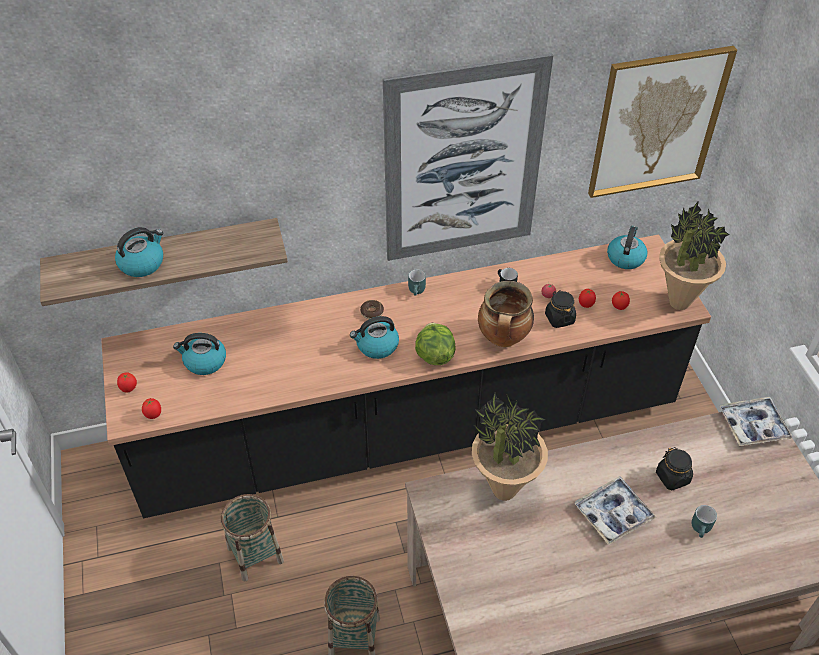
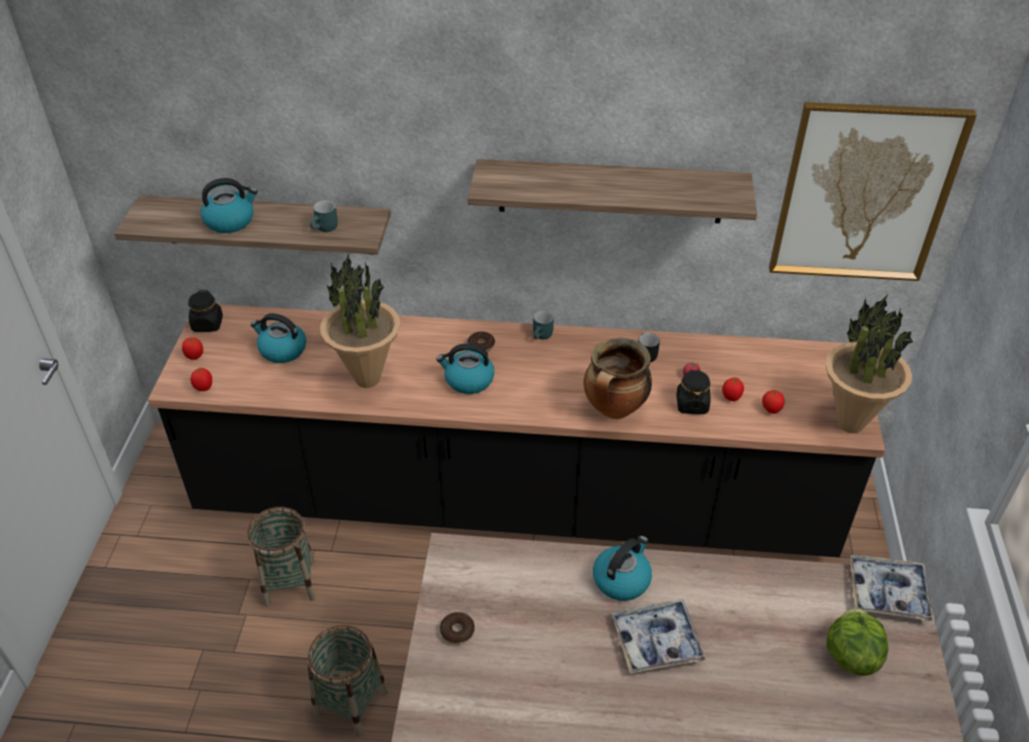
camera: 20 degrees right, 5 degrees down
picture [383,53,553,261] -> shelf [468,159,757,223]
lettuce [415,323,456,365] -> lettuce moved to [827,608,889,676]
potted plant [472,393,548,501] -> potted plant moved to [320,253,400,388]
kettle [607,226,647,269] -> kettle moved to [593,536,652,601]
black jar [656,447,693,490] -> black jar moved to [188,290,223,332]
turquoise mug [692,505,717,538] -> turquoise mug moved to [310,200,338,232]
none -> donut [440,612,475,644]

